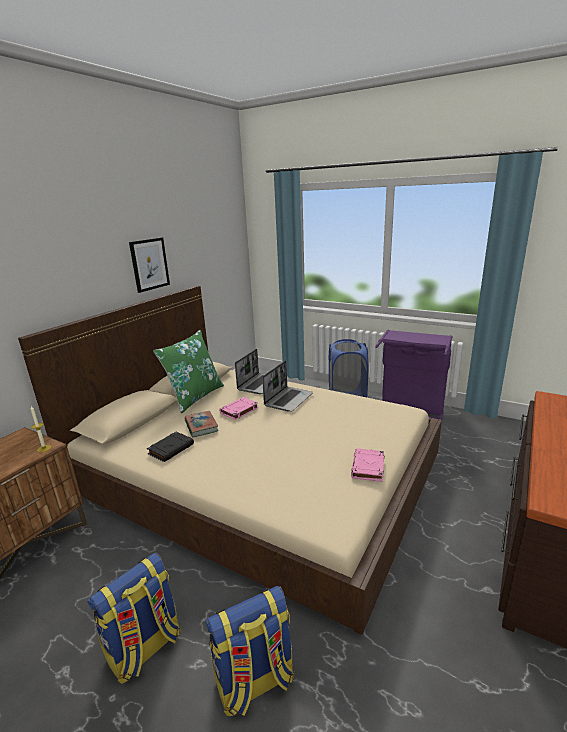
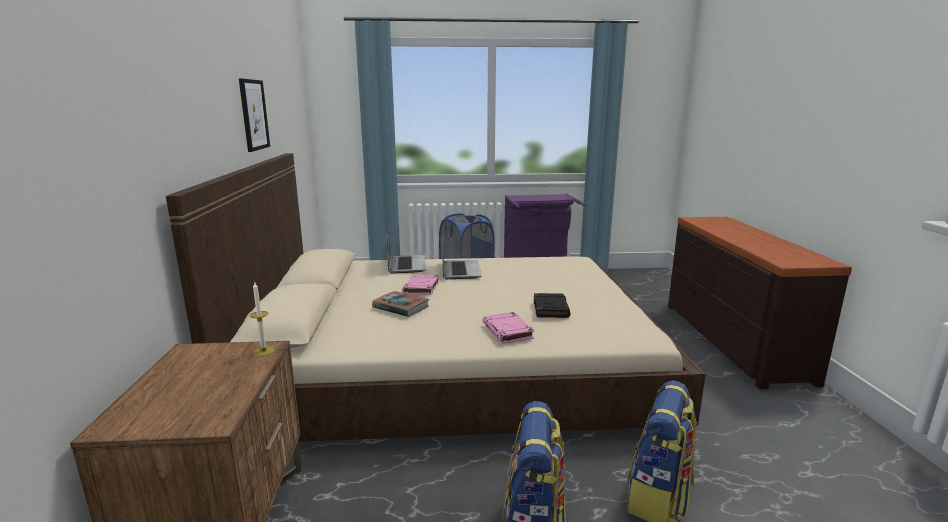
camera: 35 degrees left, 5 degrees down
black book [147,432,194,462] -> black book moved to [534,293,570,318]
green pillow [153,330,224,413] -> none
pink book [351,448,385,482] -> pink book moved to [483,312,534,344]

